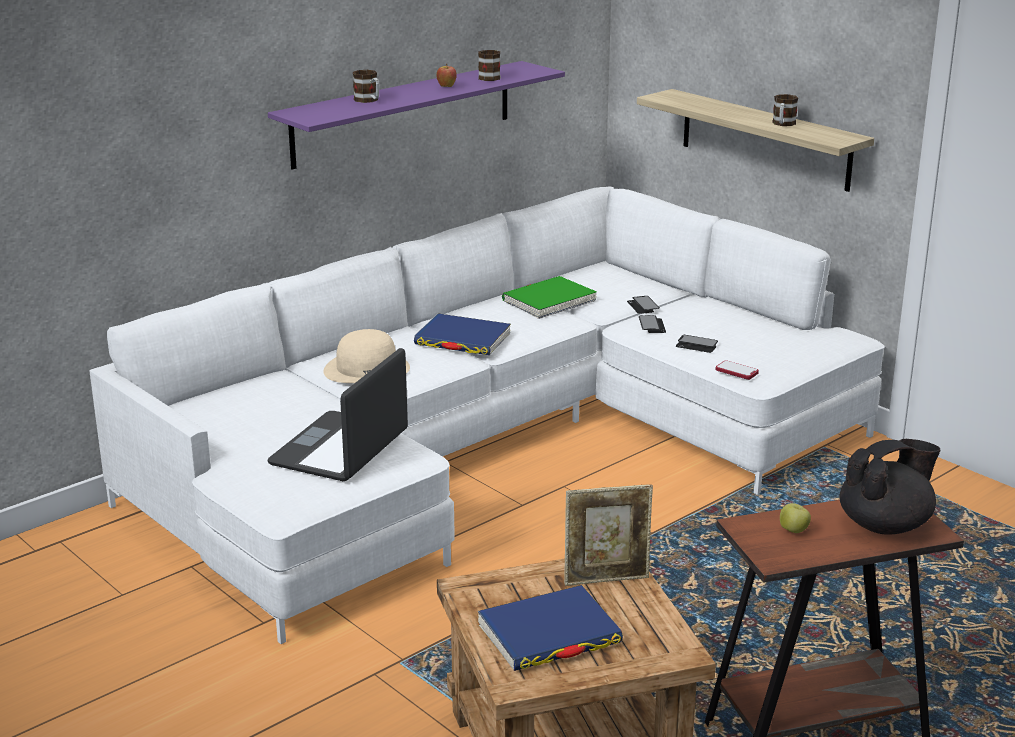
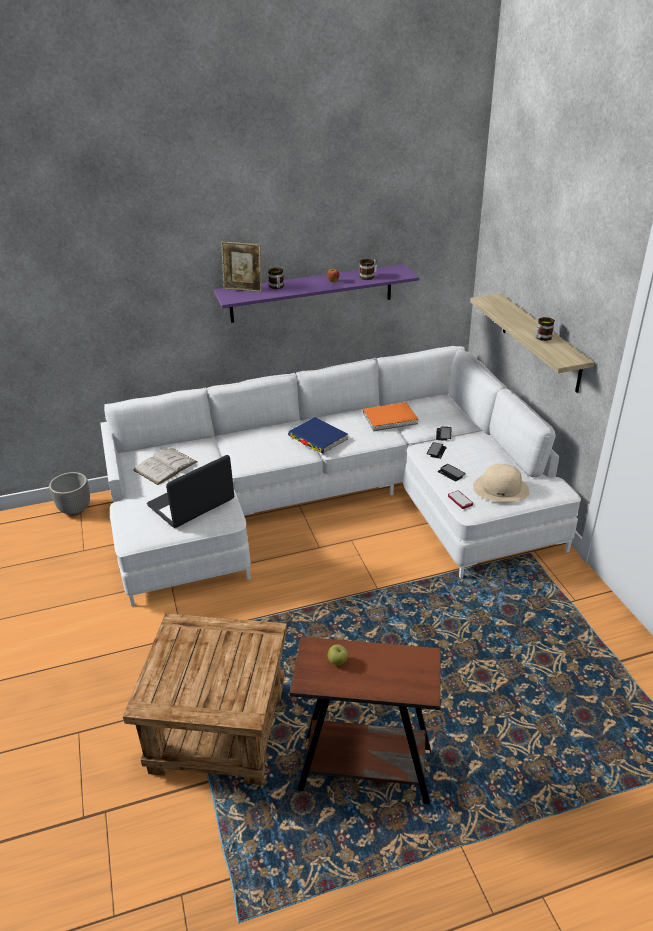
camera: 25 degrees right, 10 degrees up
beige hat [323,329,410,383] -> beige hat moved to [473,464,529,502]
blue book [478,585,623,671] -> none
green book [502,276,597,319] -> orange book [363,402,419,431]
picture frame [564,484,653,586] -> picture frame moved to [221,241,262,292]
black teapot [840,439,940,535] -> none
none -> planter [49,472,90,515]
none -> white book [133,448,197,485]

